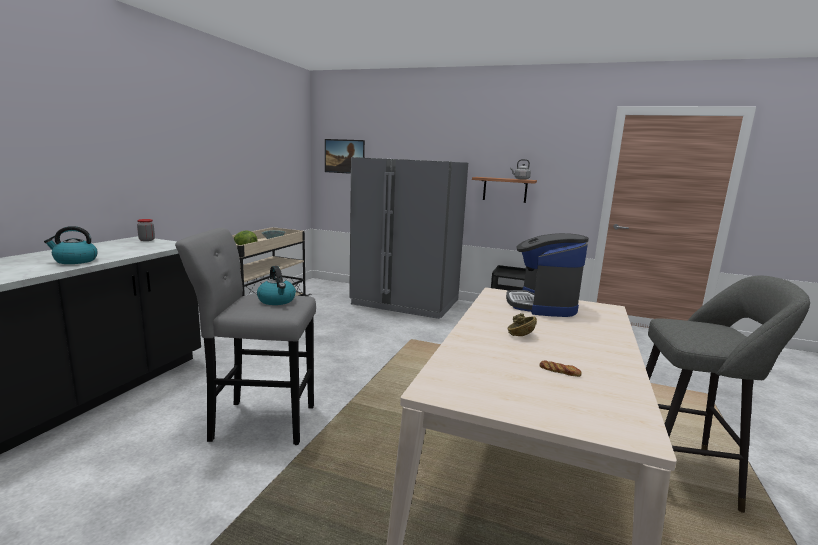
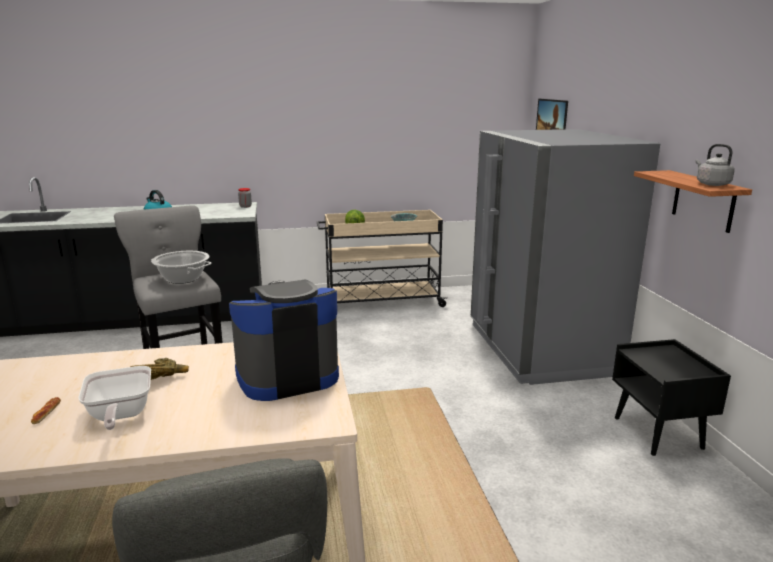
camera: 60 degrees right, 5 degrees up
kettle [257,266,296,305] -> cooking pot [151,251,212,284]
none -> frying pan [78,366,151,430]

